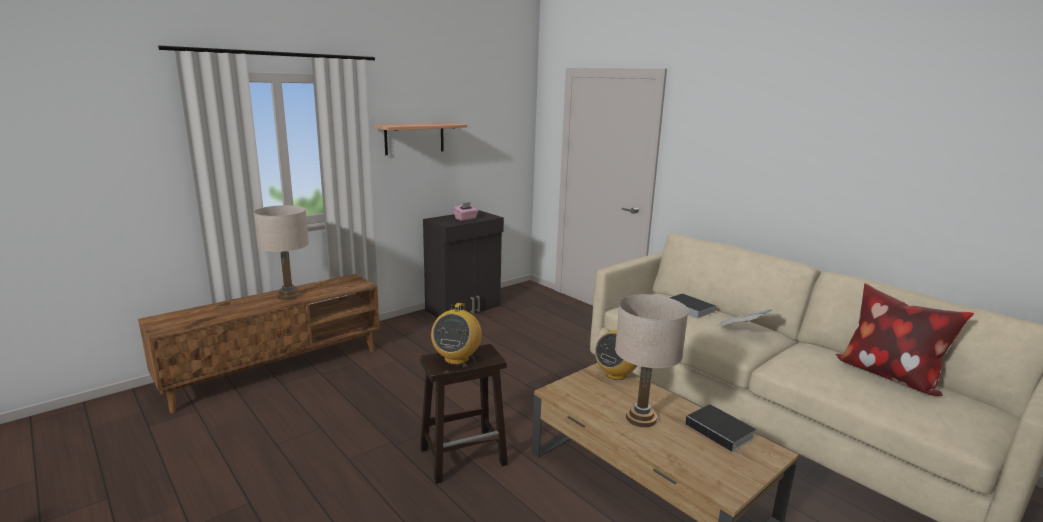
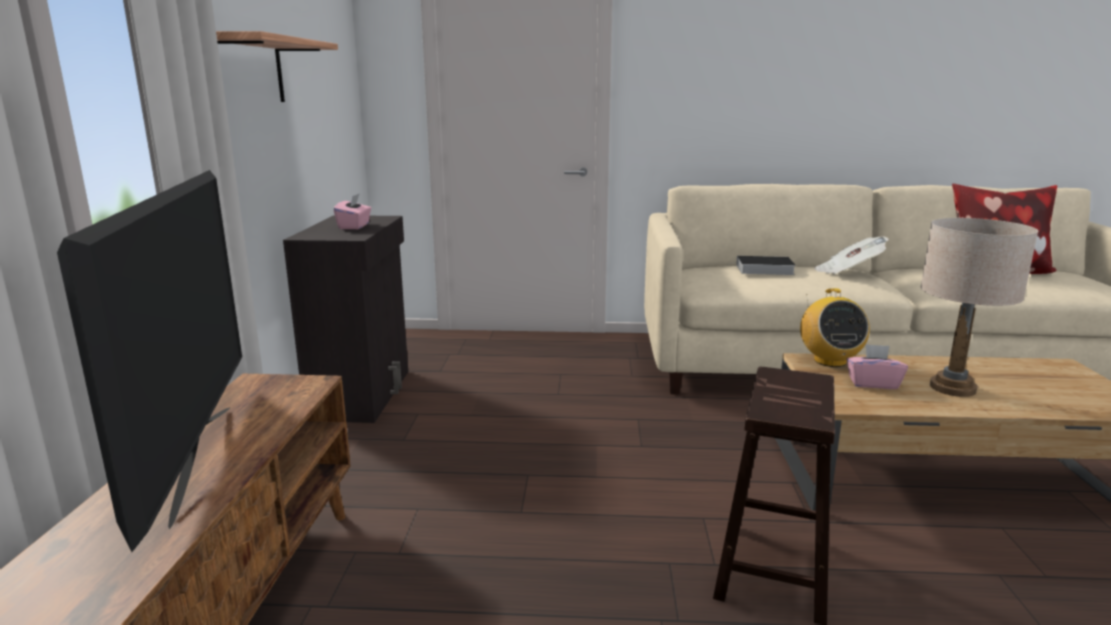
camera: 45 degrees left, 0 degrees up
beige table lamp [254,205,309,300] -> television [57,170,242,552]
radio [431,303,482,365] -> none
book [685,404,756,457] -> none
none -> pink tissue box [846,344,908,389]

